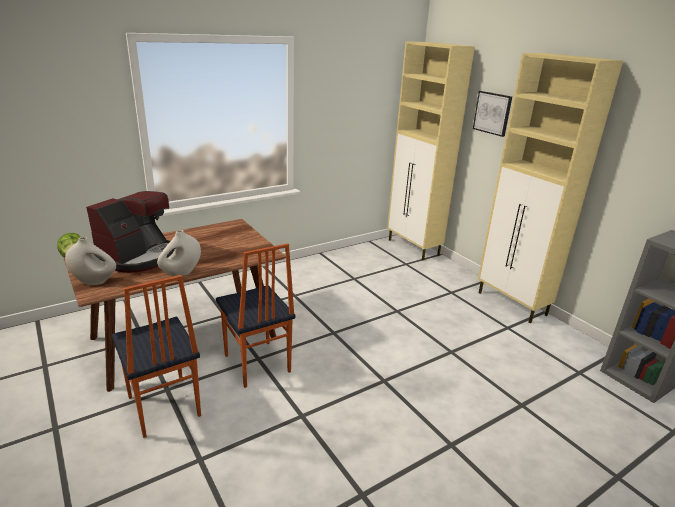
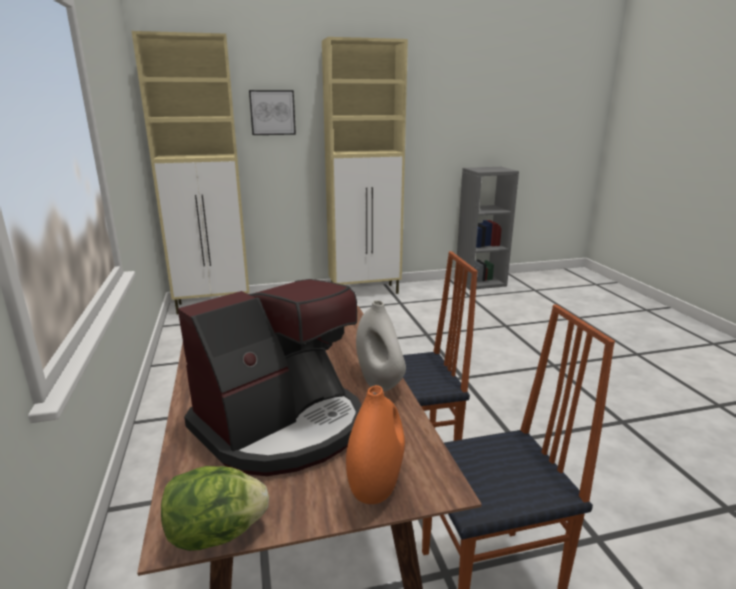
camera: 70 degrees left, 5 degrees down
white vase [65,237,116,285] -> orange vase [346,385,405,504]
coffee machine [86,191,175,273] -> coffee machine turned 90 degrees clockwise [178,279,362,476]

